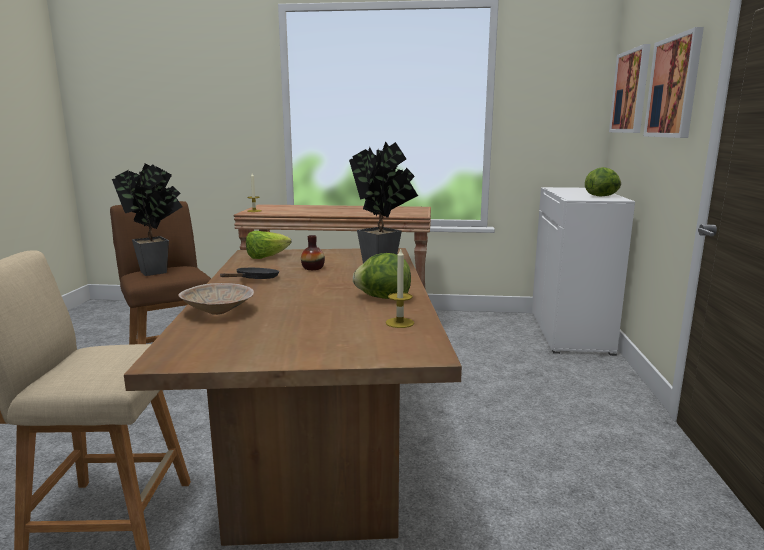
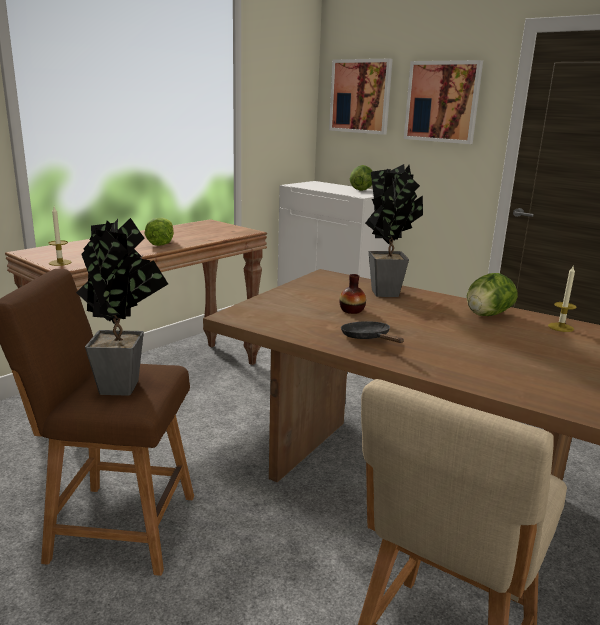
camera: 55 degrees left, 5 degrees up
beige bowl [178,283,254,315] -> none
lettuce [246,231,291,259] -> lettuce moved to [144,218,174,246]

